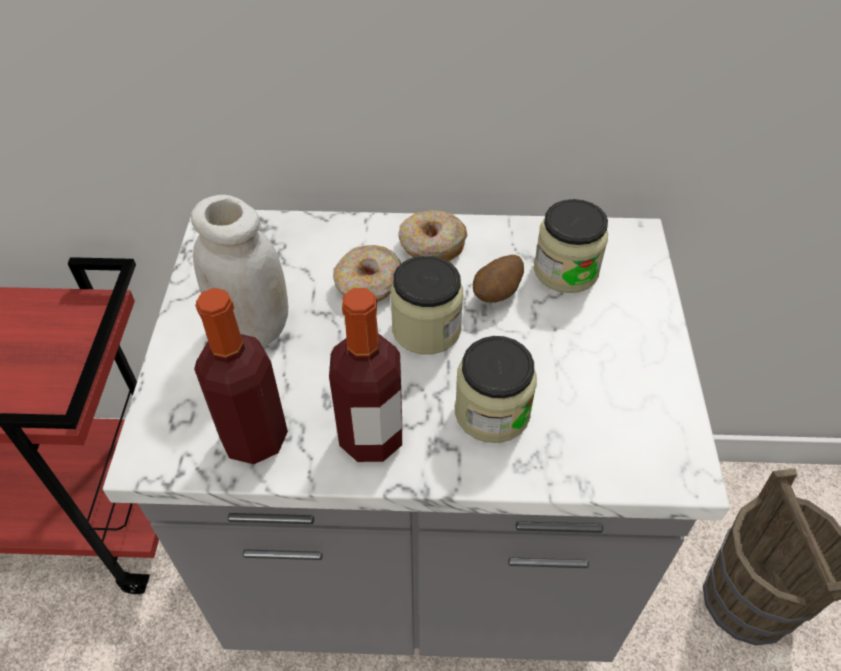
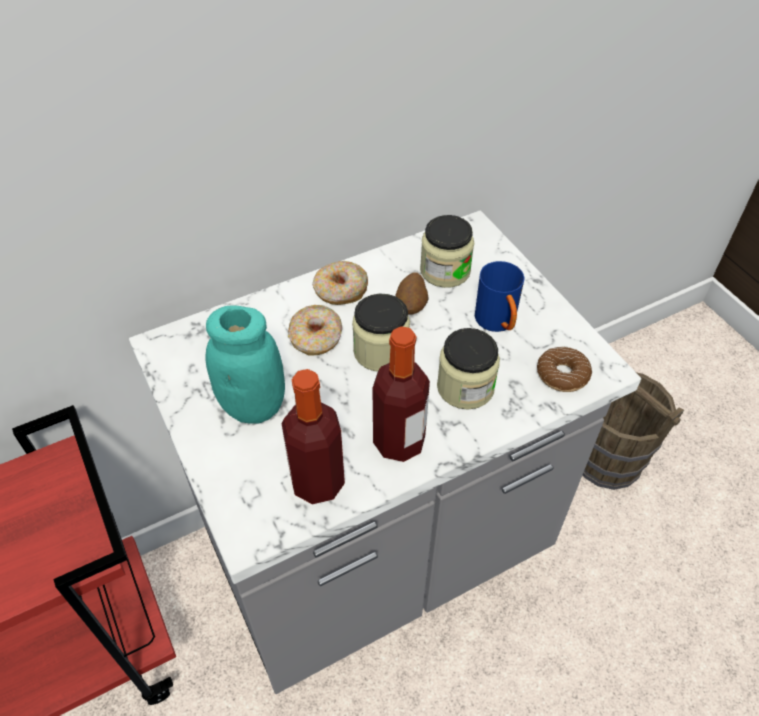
camera: 30 degrees left, 0 degrees up
white jar [191,195,288,346] -> turquoise jar [206,306,285,424]
none -> blue mug [475,261,524,332]
none -> donut [537,346,592,392]

